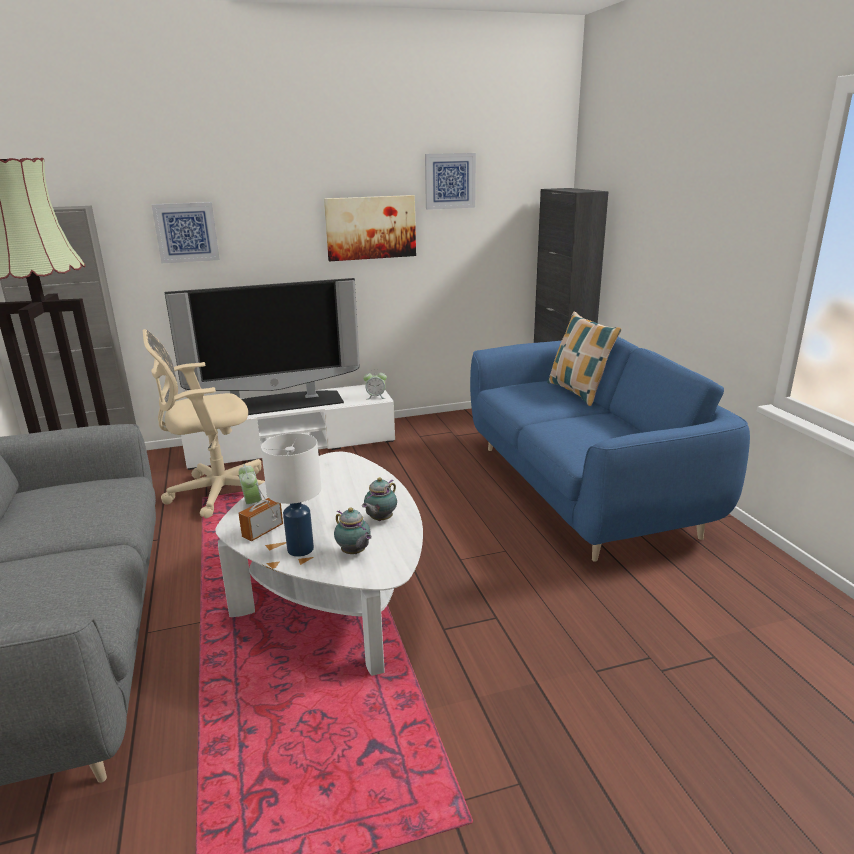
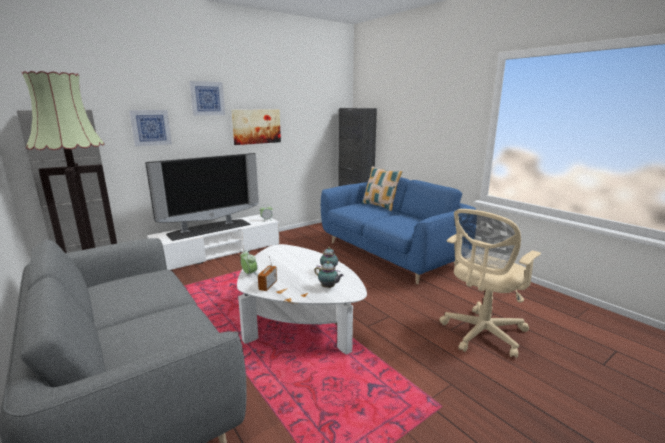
camera: 20 degrees left, 5 degrees down
beige office chair [143,329,265,519] -> beige office chair moved to [439,209,541,358]
white table lamp [261,433,321,557] -> none
picture [425,153,476,210] -> picture moved to [189,81,225,116]

